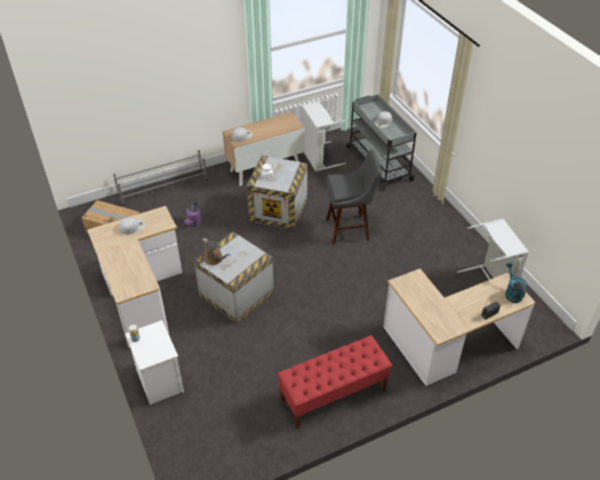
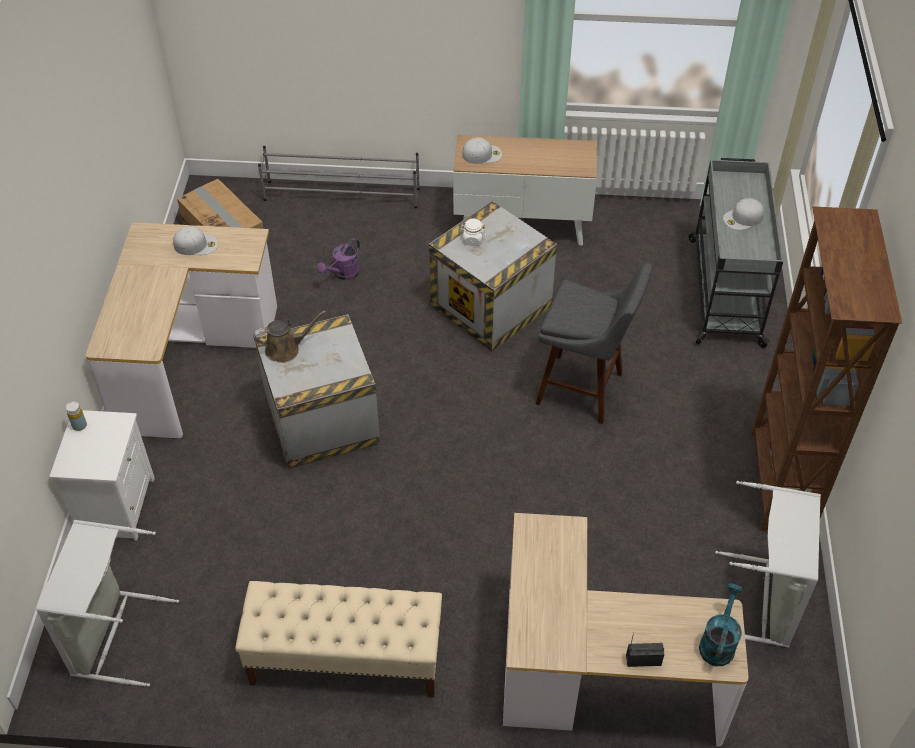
camera: 30 degrees right, 5 degrees up
brown watering can [201,238,230,265] -> brown watering can turned 90 degrees counterclockwise [253,311,326,363]
red bench [277,335,392,429] -> beige bench [235,581,442,698]
grey laundry basket [301,98,348,172] -> grey laundry basket moved to [36,520,179,687]
none -> brown bookcase [751,206,902,531]

